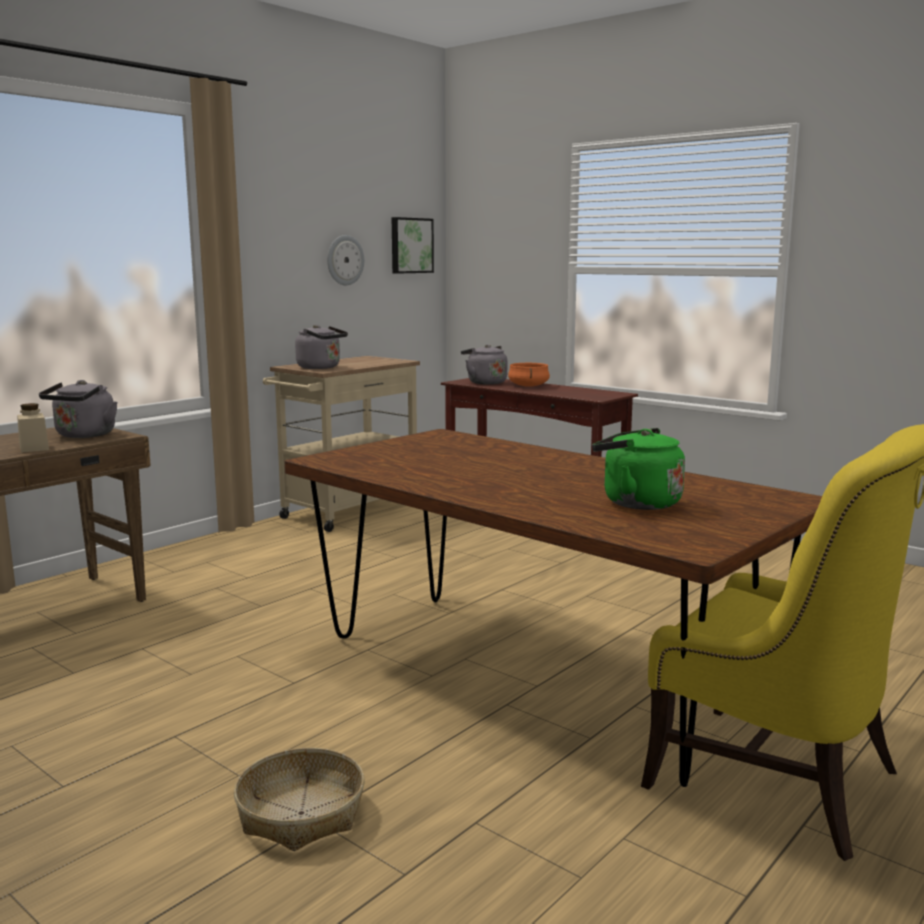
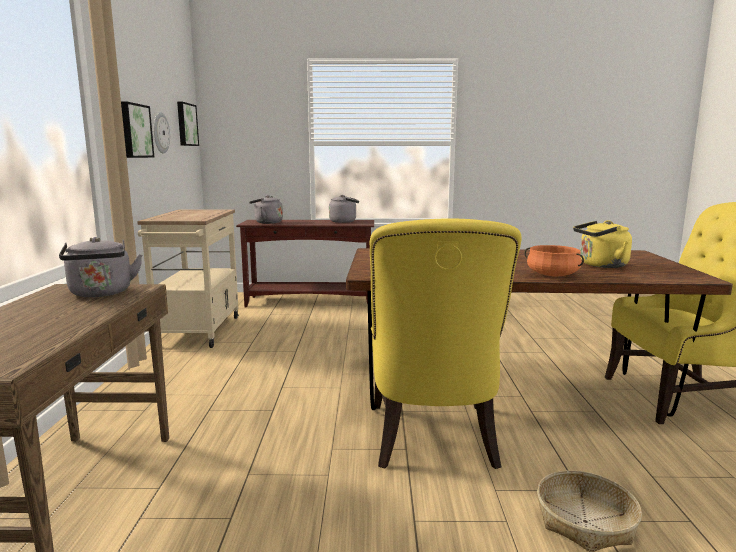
camera: 40 degrees left, 0 degrees up
beige jar [17,403,49,453] -> none
grey kettle [295,325,348,369] -> grey kettle moved to [329,195,359,223]
orange cooking pot [508,363,550,387] -> orange cooking pot moved to [524,245,584,276]
green kettle [592,428,685,510] -> yellow kettle [573,220,632,268]
none -> picture [121,102,154,158]
none -> yellow chair [370,218,522,469]

